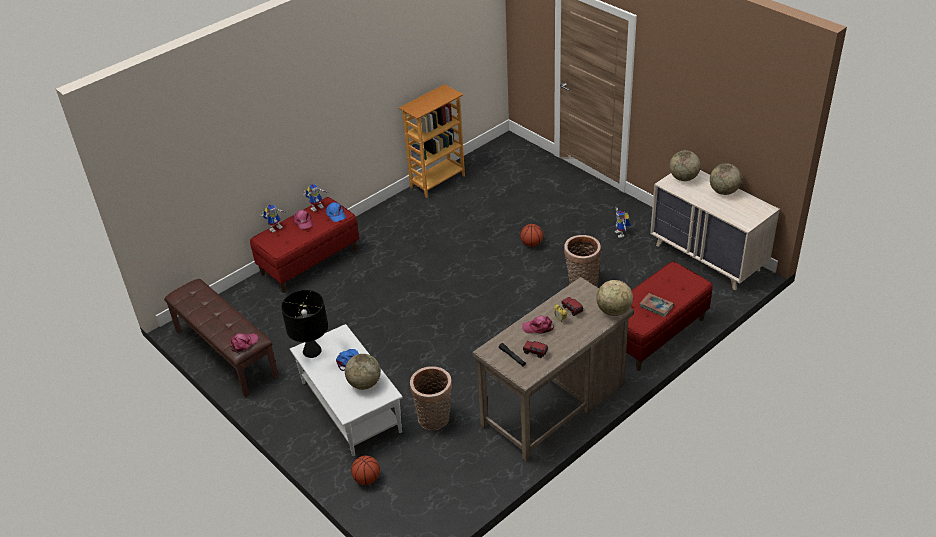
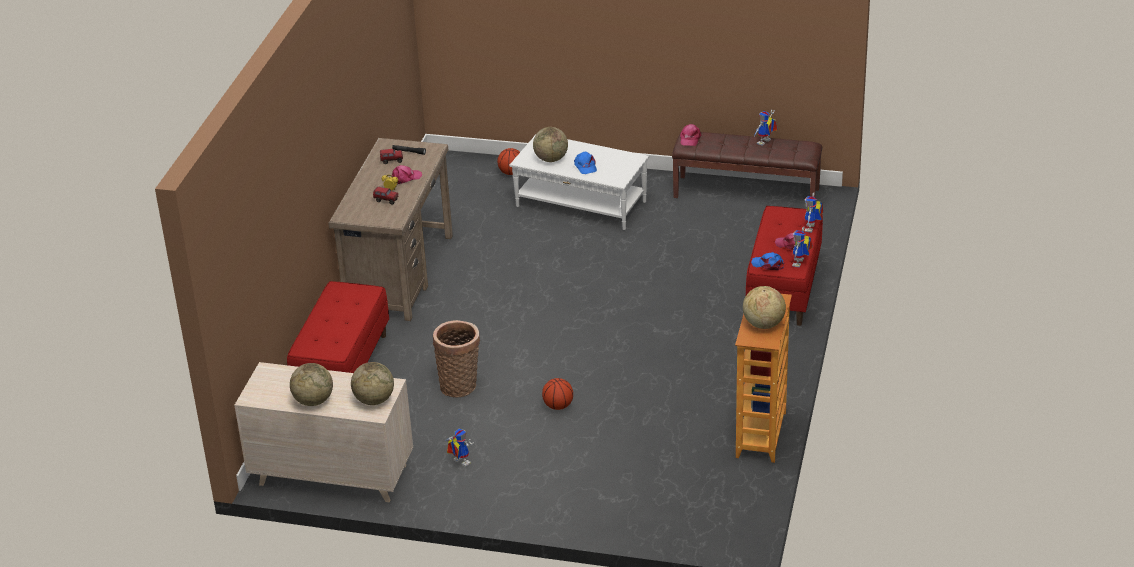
camera: 145 degrees right, 5 degrees down
black table lamp [281,290,328,358] -> none
basket [410,366,452,430] -> none
globe [596,280,633,316] -> globe moved to [743,286,786,329]
book [640,293,674,317] -> none
none -> toy robot [754,110,778,146]

